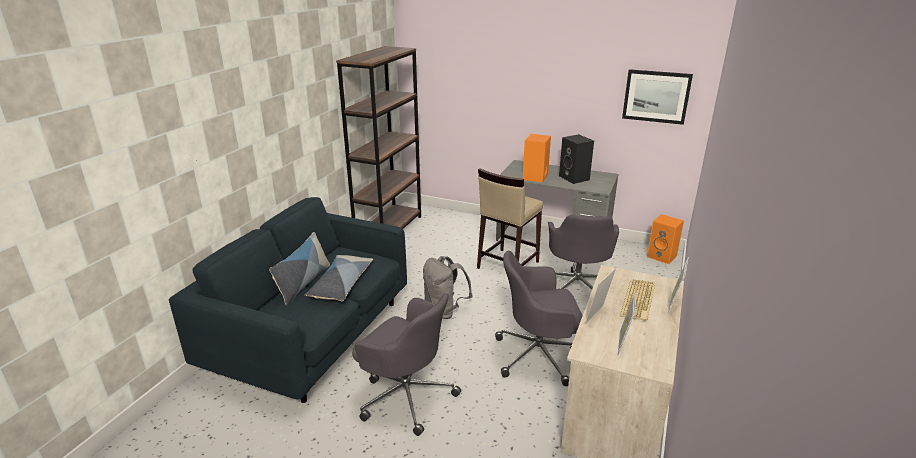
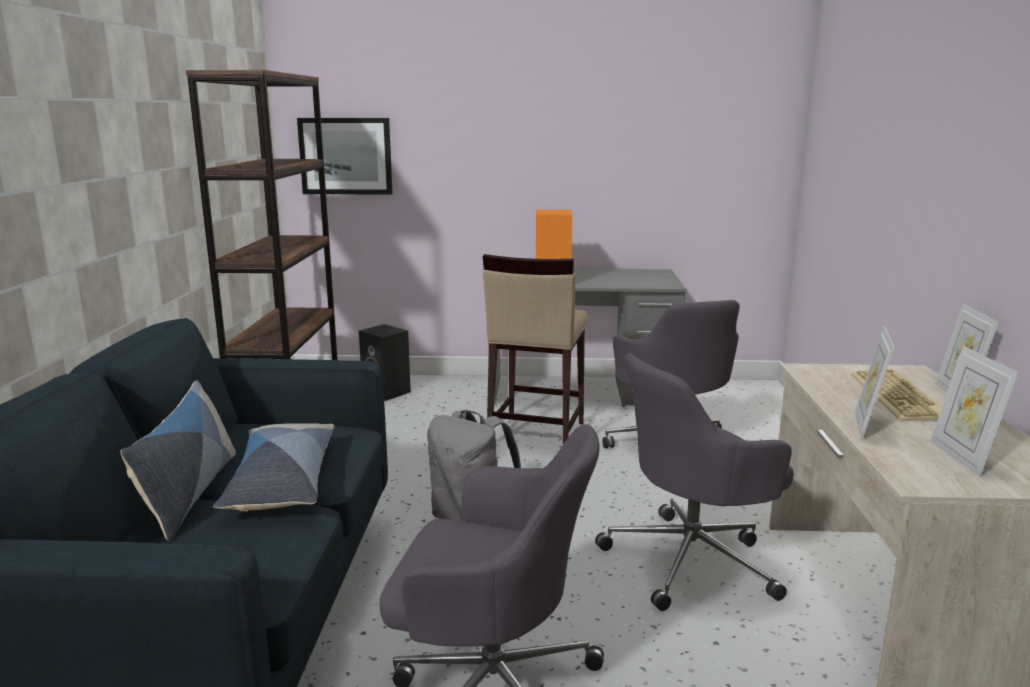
camera: 20 degrees left, 10 degrees down
black speaker [559,134,594,184] -> black speaker moved to [359,324,411,401]
picture [622,69,693,125] -> picture moved to [297,118,393,195]
orange speaker [647,214,684,264] -> none

